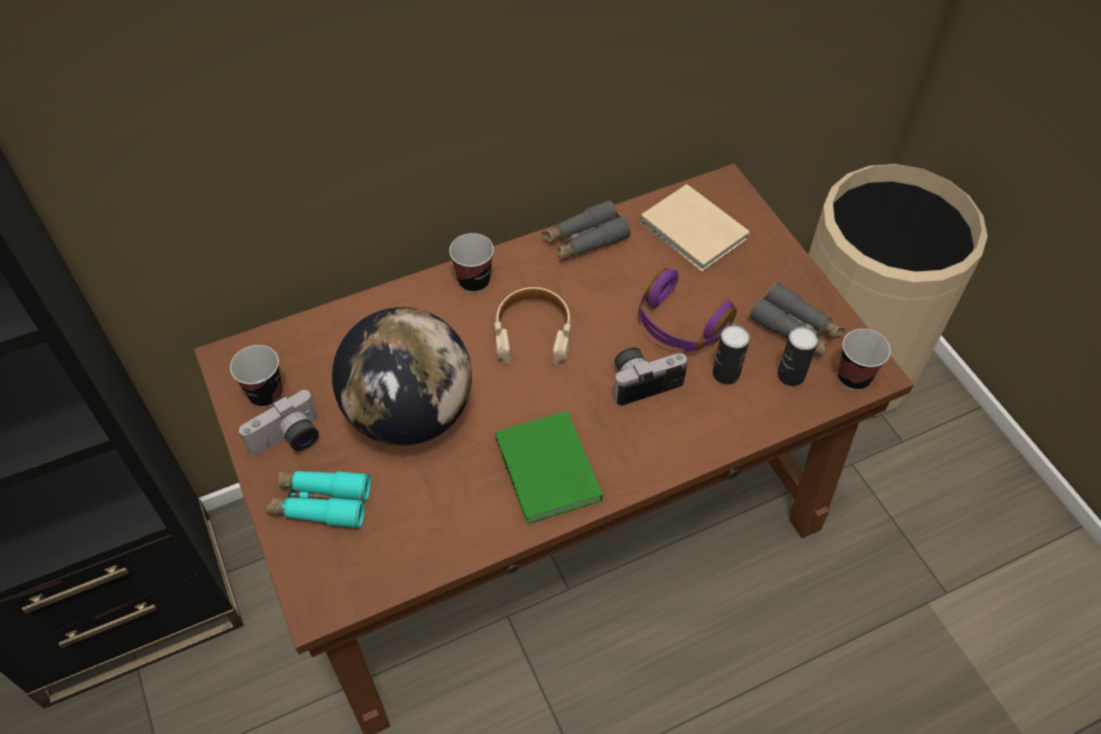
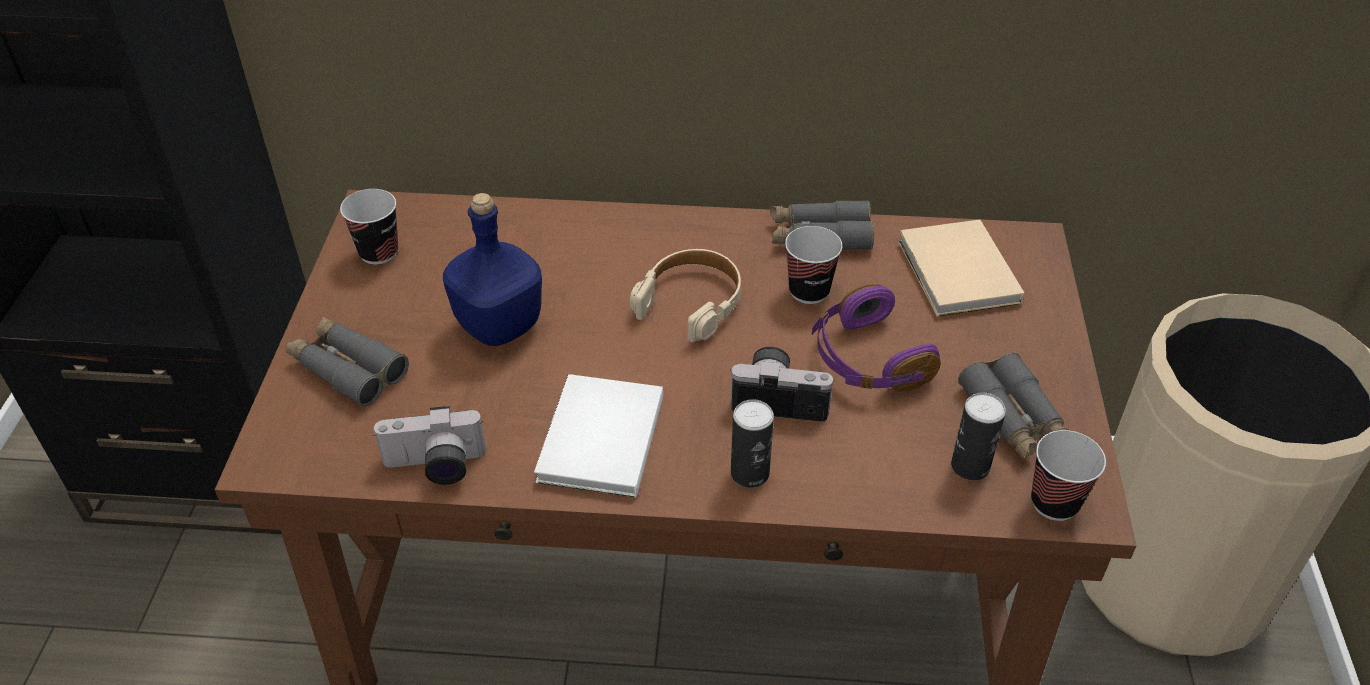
camera: 30 degrees right, 10 degrees down
camera [239,390,319,456] -> camera moved to [373,406,486,485]
turquoise binoculars [266,471,370,529] -> grey binoculars [285,317,409,406]
globe [332,307,472,446] -> blue bottle [443,193,542,346]
cup [449,233,494,293] -> cup moved to [785,226,842,304]
green book [495,411,603,524] -> white book [534,374,663,497]
can [712,325,750,384] -> can moved to [731,399,774,488]

